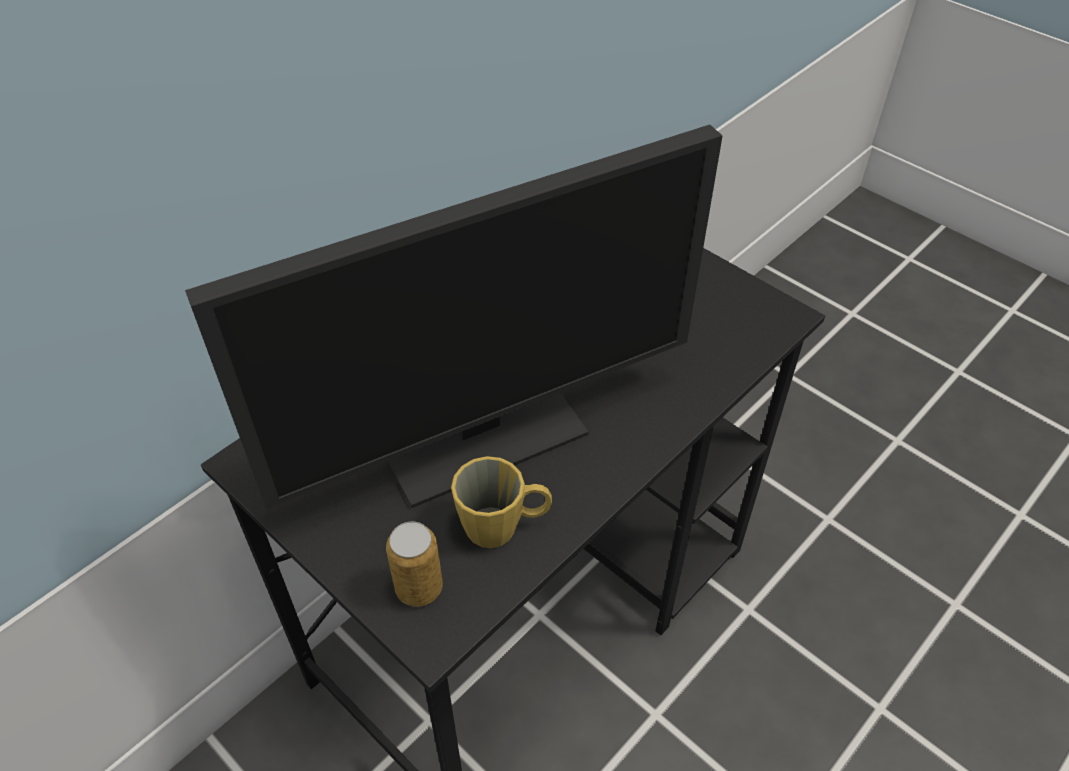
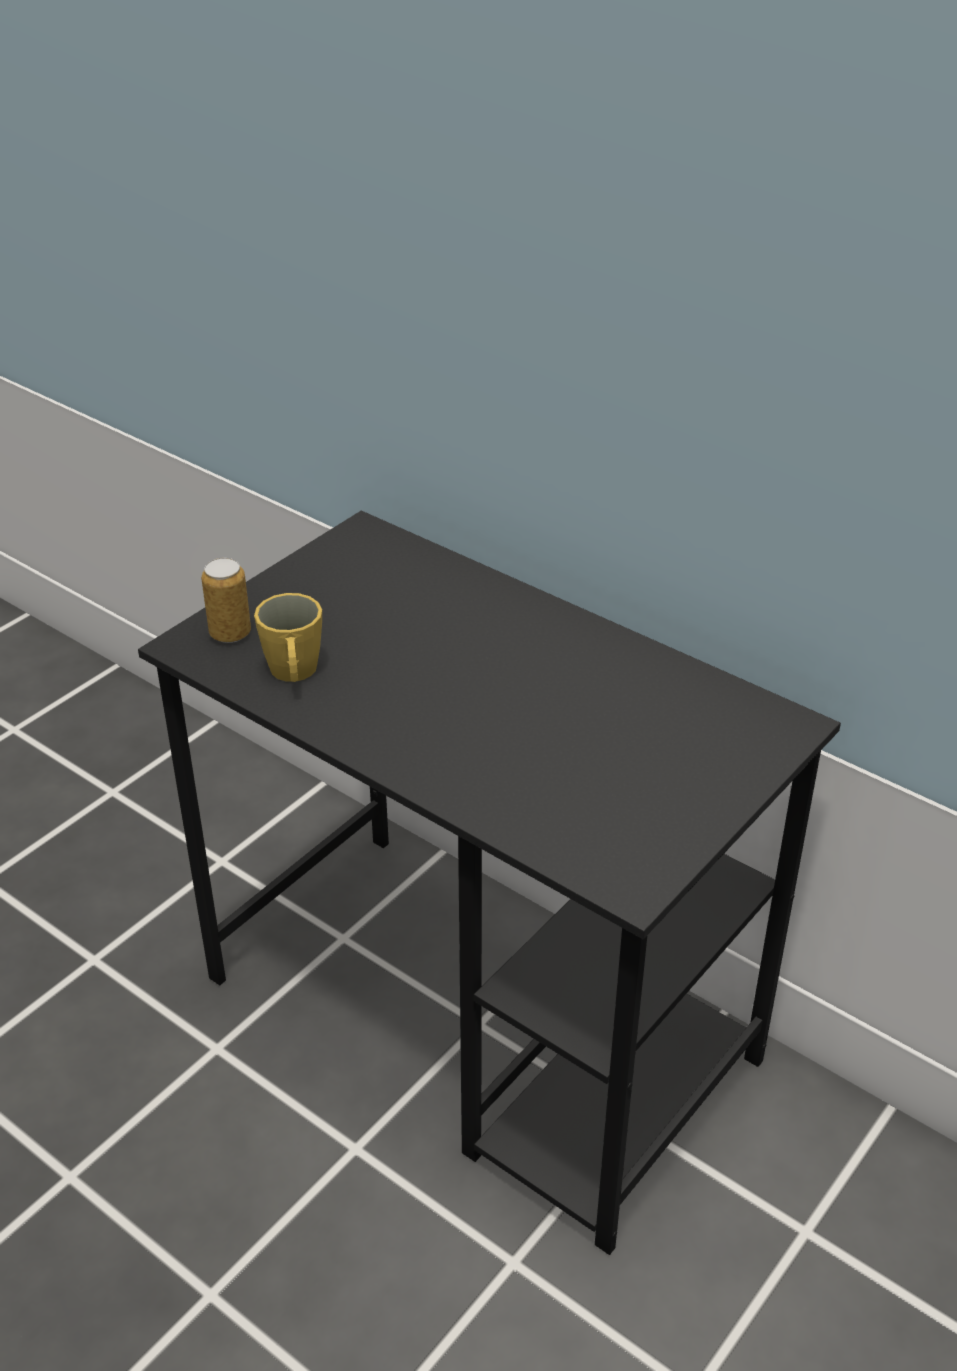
camera: 85 degrees right, 10 degrees down
monitor [185,125,723,509] -> none

